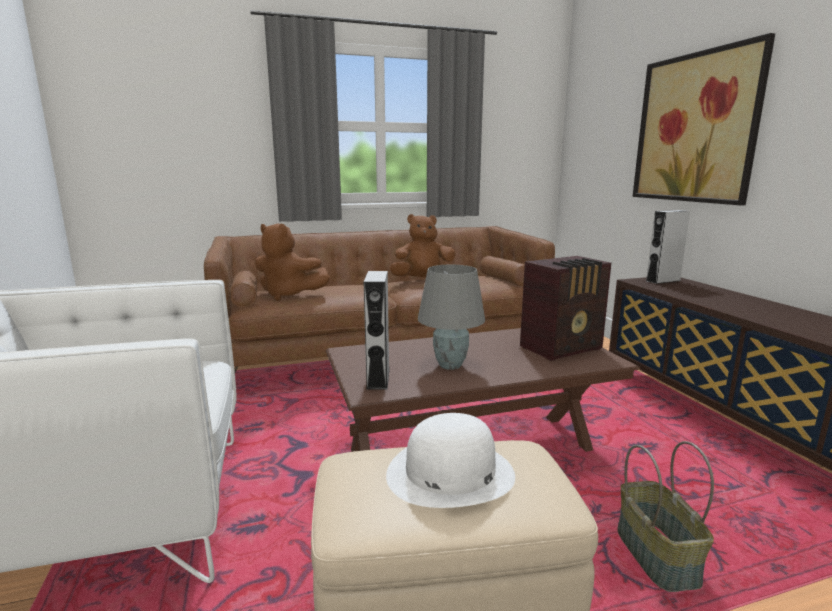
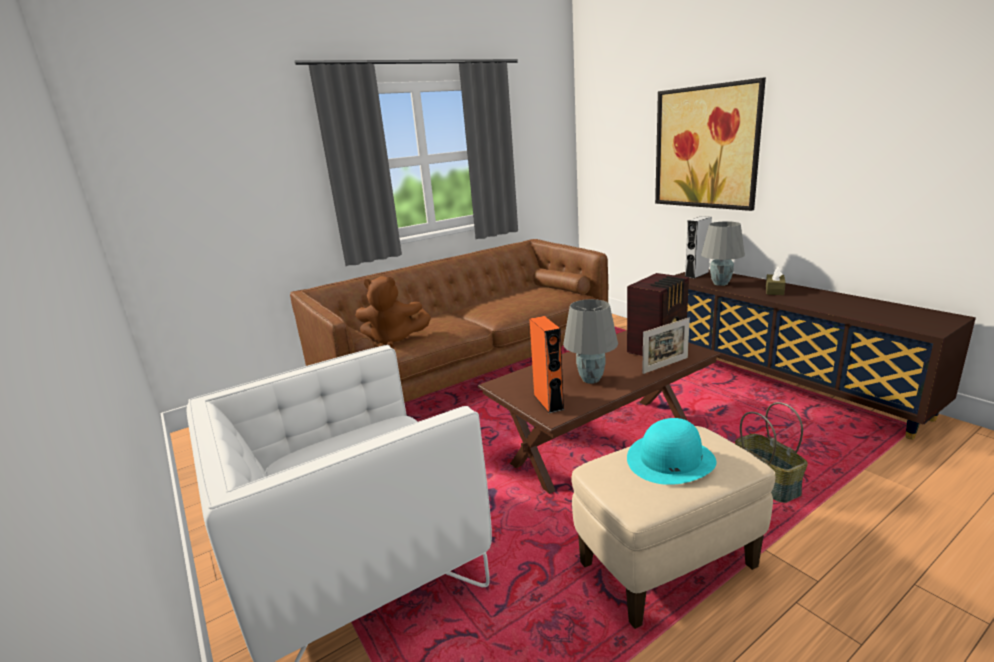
camera: 15 degrees left, 5 degrees up
grey speaker [364,271,390,389] -> orange speaker [529,316,564,413]
white hat [386,413,515,508] -> turquoise hat [627,418,716,485]
brown plush toy [389,214,455,277] -> none
none -> picture frame [642,318,690,374]
none -> grey table lamp [701,221,745,286]
none -> brown tissue box [766,266,786,295]

